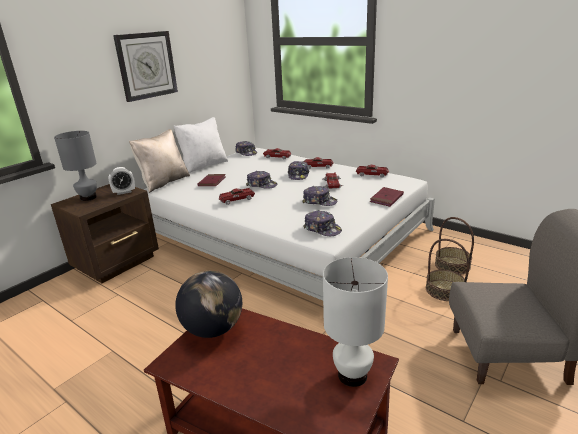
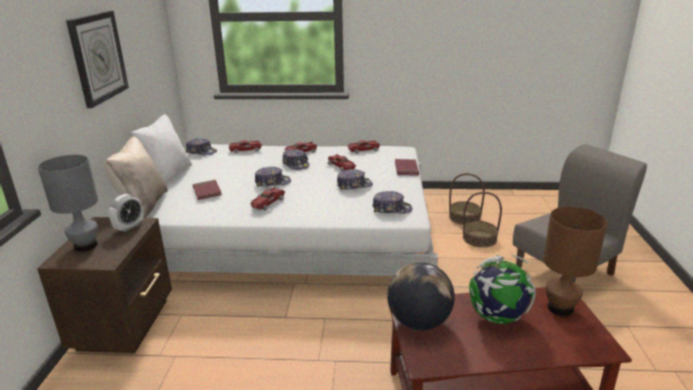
camera: 35 degrees left, 0 degrees up
white table lamp [323,257,388,387] -> brown table lamp [543,207,607,316]
none -> globe [469,255,536,324]

